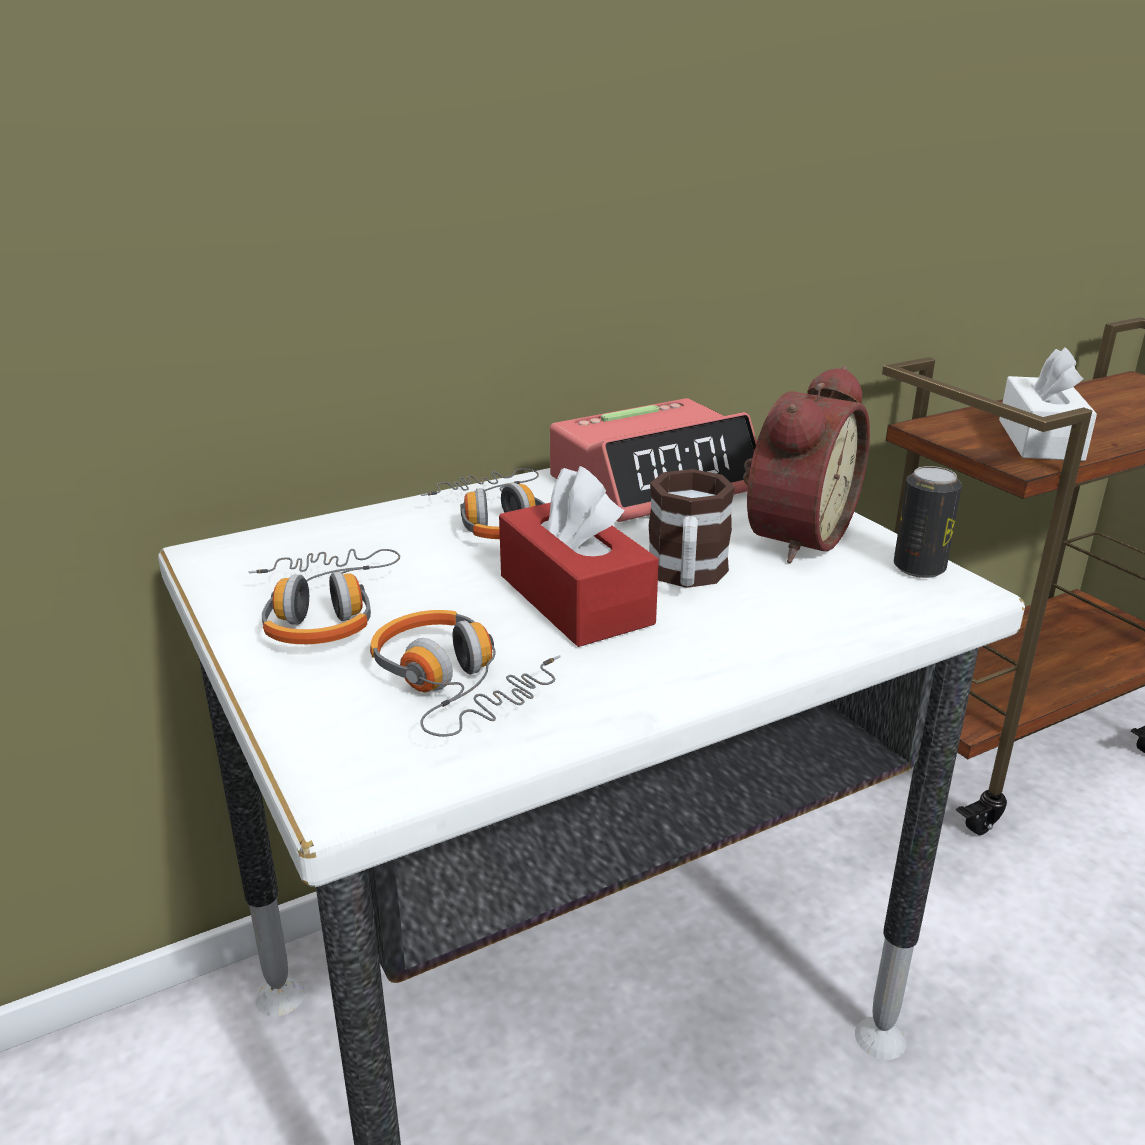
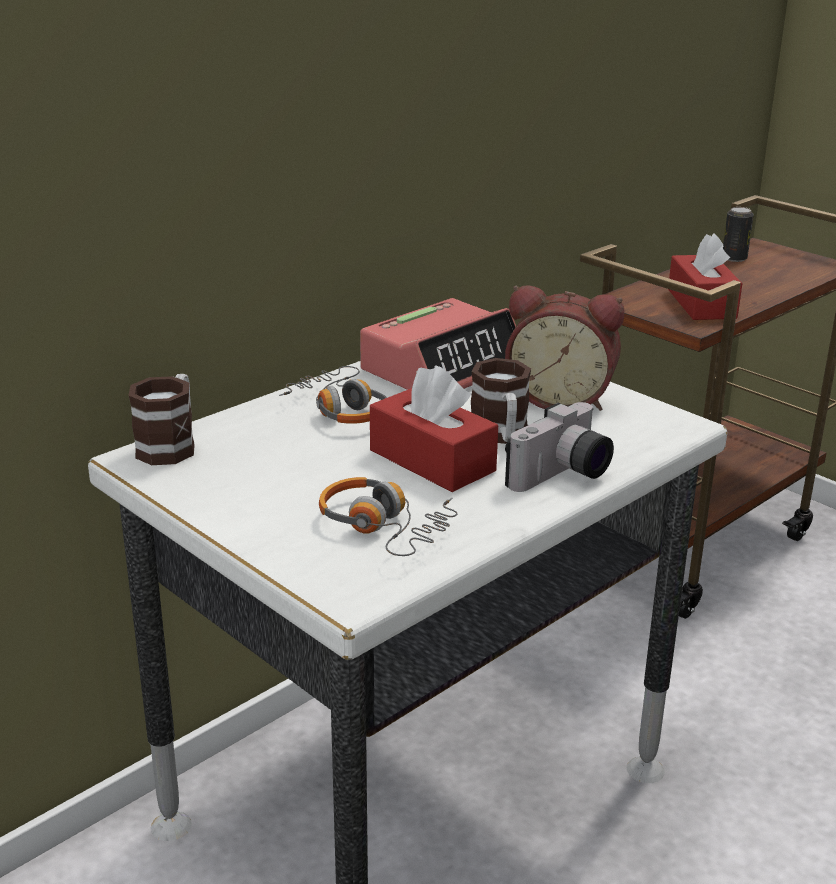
camera: 15 degrees left, 0 degrees up
headphones [249,549,400,644] -> none
alarm clock [743,366,870,563] -> alarm clock turned 90 degrees clockwise [505,285,624,411]
can [894,466,962,578] -> can moved to [723,207,754,262]
white tissue box [999,347,1097,461] -> red tissue box [668,233,743,320]
none -> mug [128,374,195,465]
none -> camera [505,402,614,492]

